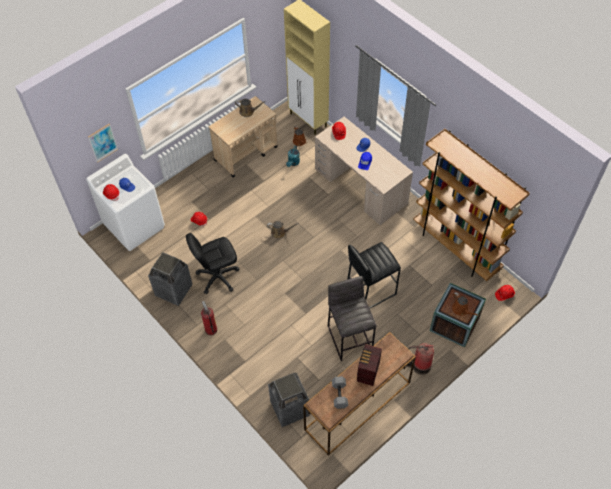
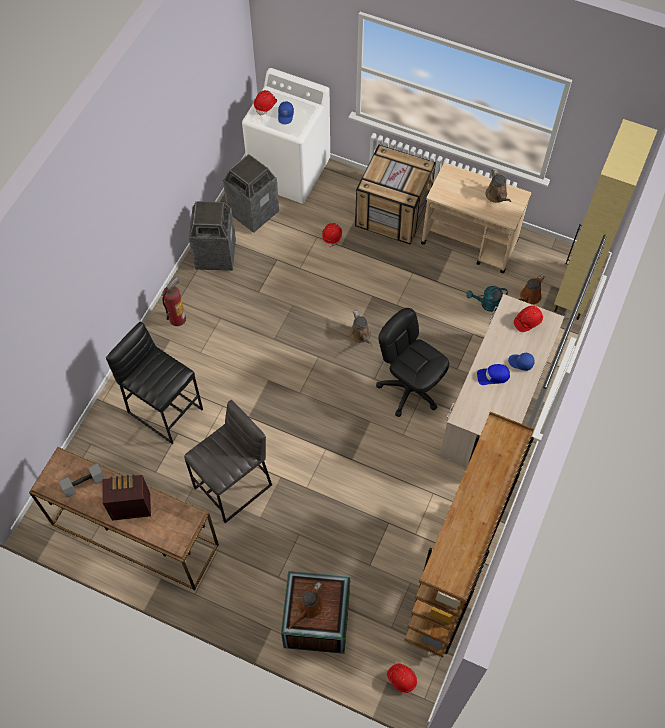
camera: 65 degrees right, 5 degrees up
picture [88,123,118,163] -> none
black office chair [186,233,240,294] -> black office chair moved to [376,308,449,417]
trash can [268,373,310,427] -> trash can moved to [223,154,279,233]
black stool [347,242,401,308] -> black stool moved to [106,322,203,444]
fire extinguisher [406,343,434,375] -> none
none -> crate [355,145,436,245]

